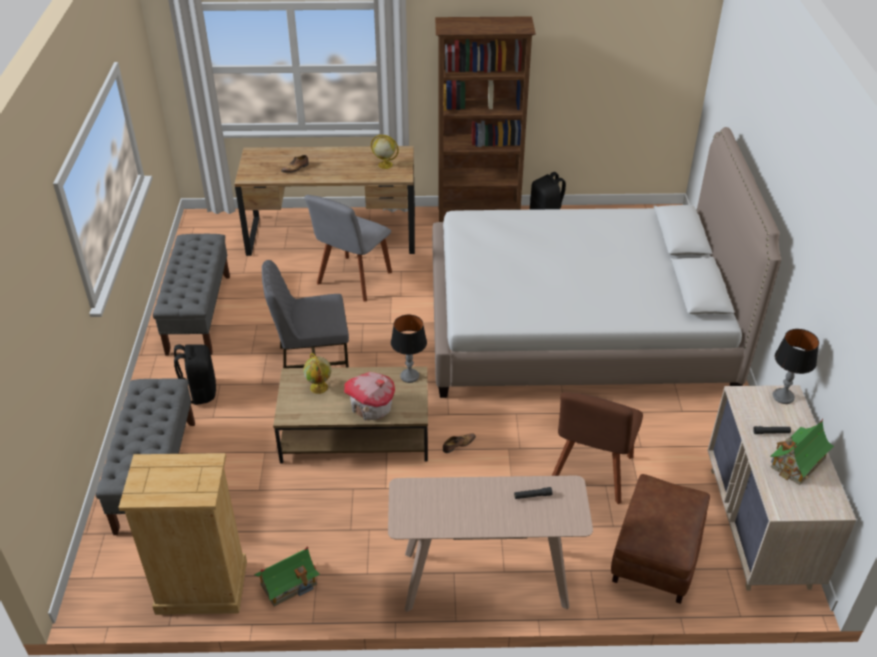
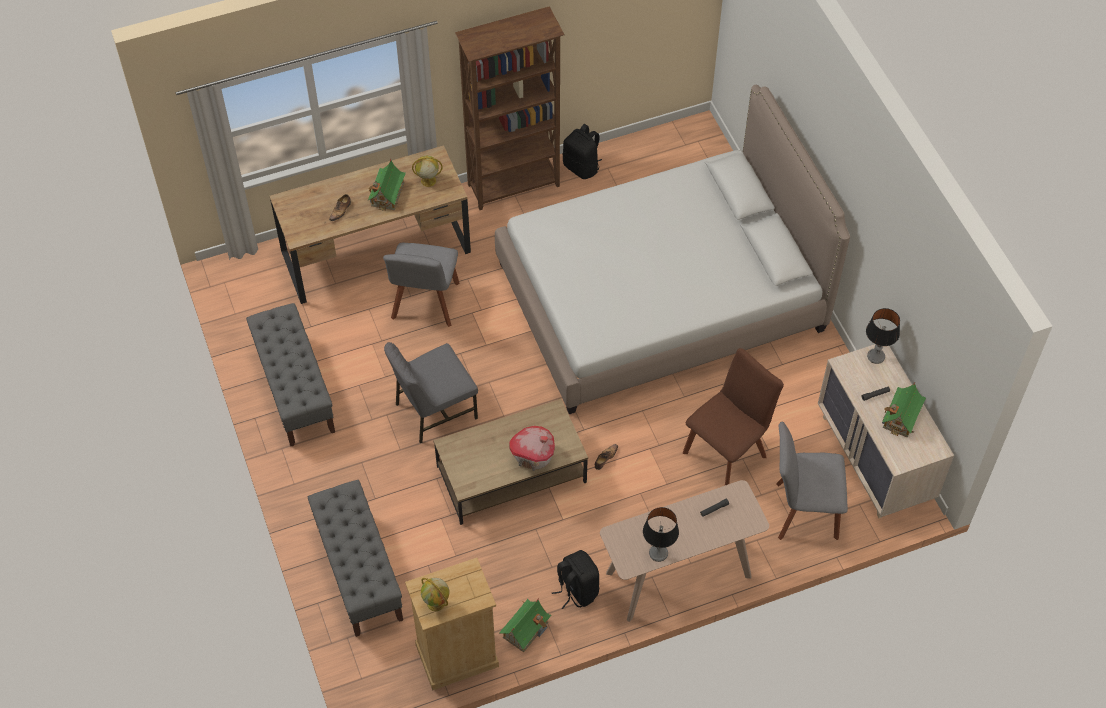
camera: 20 degrees left, 15 degrees up
black backpack [174,344,216,405] -> black backpack moved to [552,550,599,609]
globe [303,353,331,394] -> globe moved to [421,578,450,611]
table lamp [391,315,427,383] -> table lamp moved to [643,507,679,562]
brown chair [552,392,643,504] -> brown chair turned 135 degrees counterclockwise [683,348,784,485]
brown ottoman [611,474,710,604] -> grey chair [776,422,848,540]
none -> toy house [368,159,406,211]

